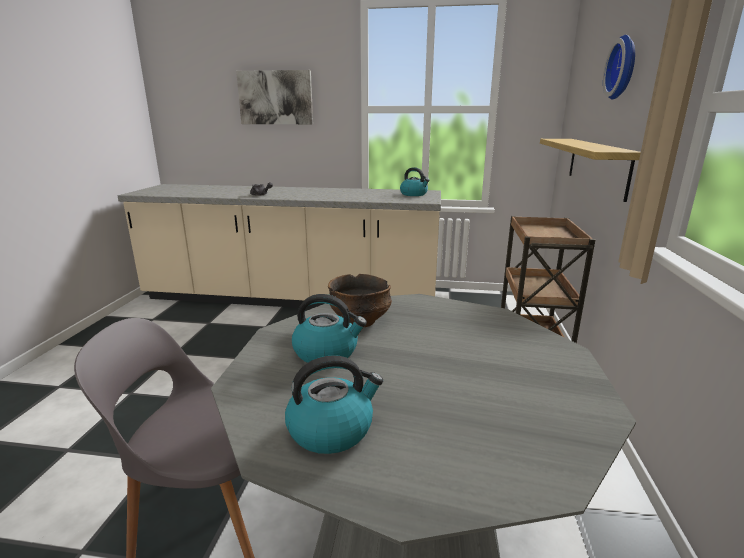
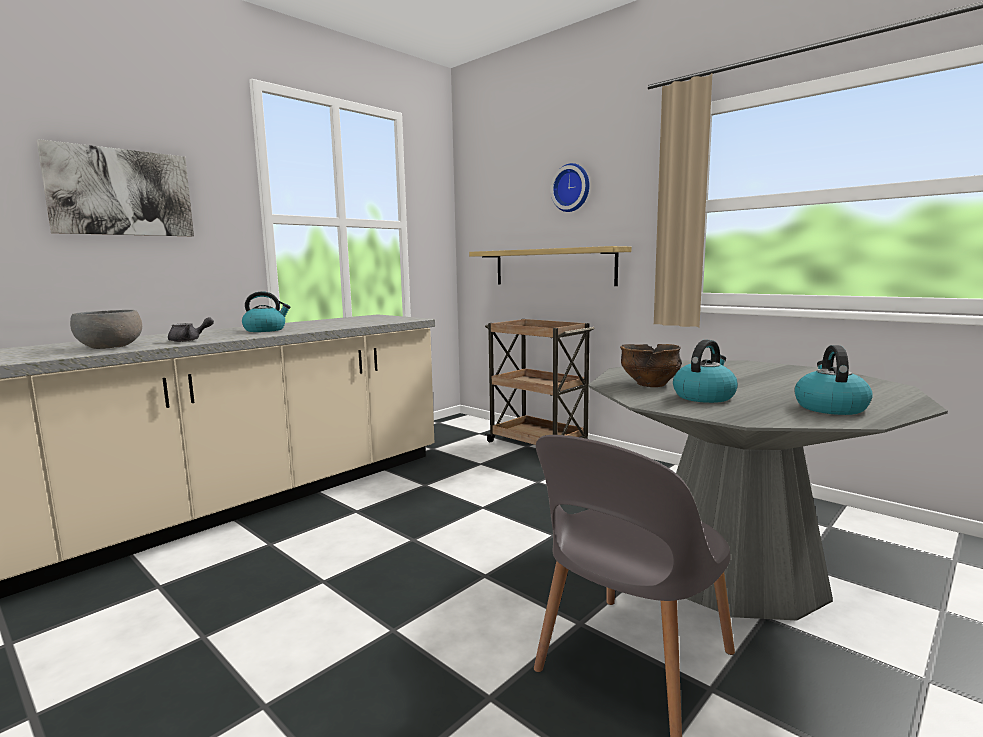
camera: 55 degrees left, 10 degrees down
kettle [400,167,430,196] -> kettle moved to [242,291,291,332]
none -> grey bowl [70,310,142,349]

